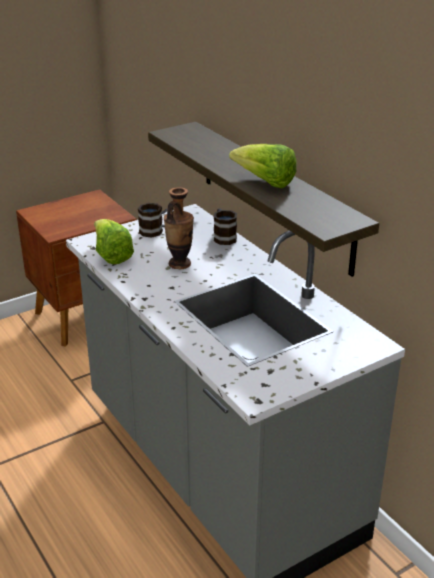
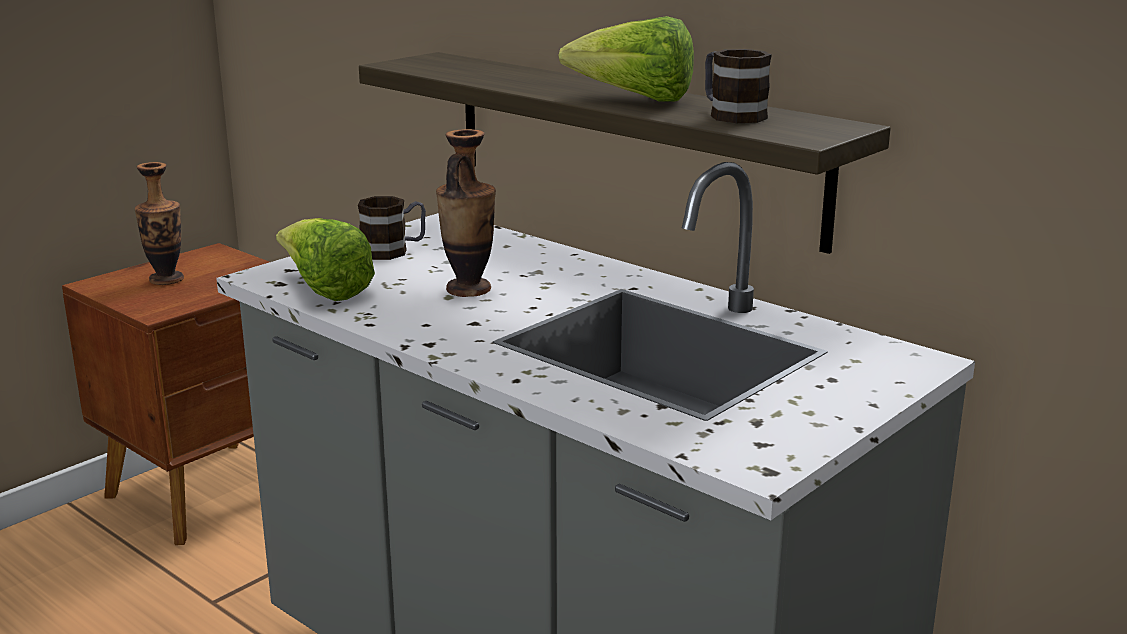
camera: 15 degrees left, 10 degrees down
mug [214,209,237,245] -> mug moved to [705,49,772,123]
none -> vase [135,162,184,285]

